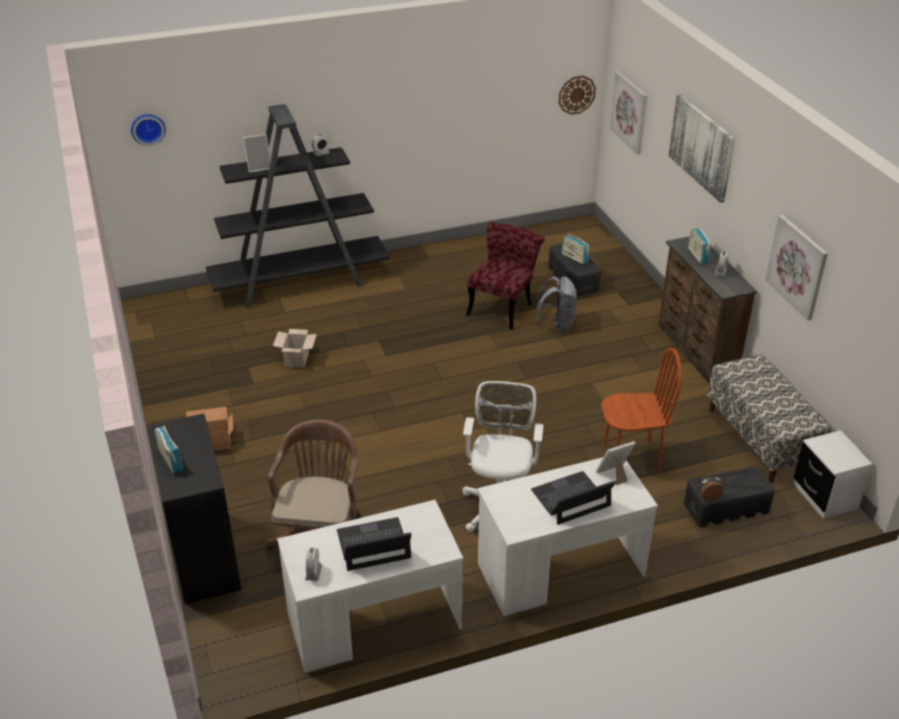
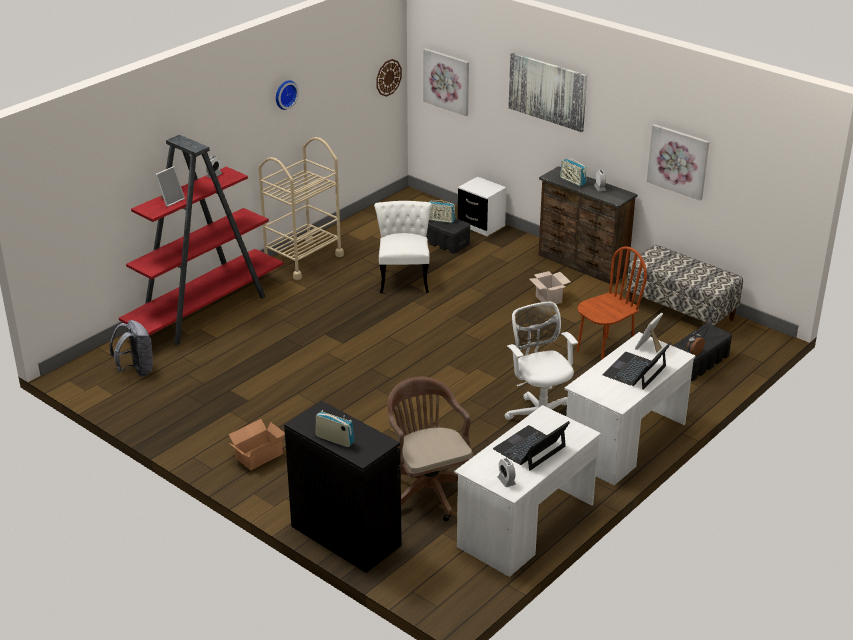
camera: 30 degrees left, 5 degrees down
wall clock [131,114,166,146] -> wall clock moved to [276,80,299,110]
black bookcase [206,104,390,308] -> red bookcase [119,135,284,345]
cardboard box [273,329,317,368] -> cardboard box moved to [530,271,571,304]
red chair [466,222,545,330] -> white chair [374,201,432,293]
grey backpack [537,276,577,333] -> grey backpack moved to [110,320,154,376]
white nightstand [794,430,873,519] -> white nightstand moved to [458,177,507,236]
none -> beige cart [258,137,344,280]

